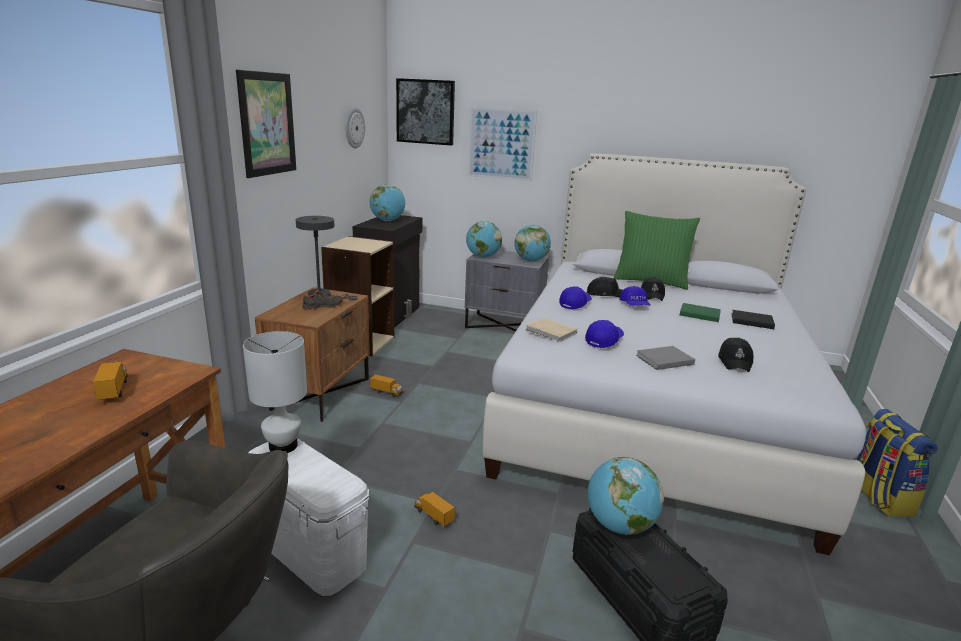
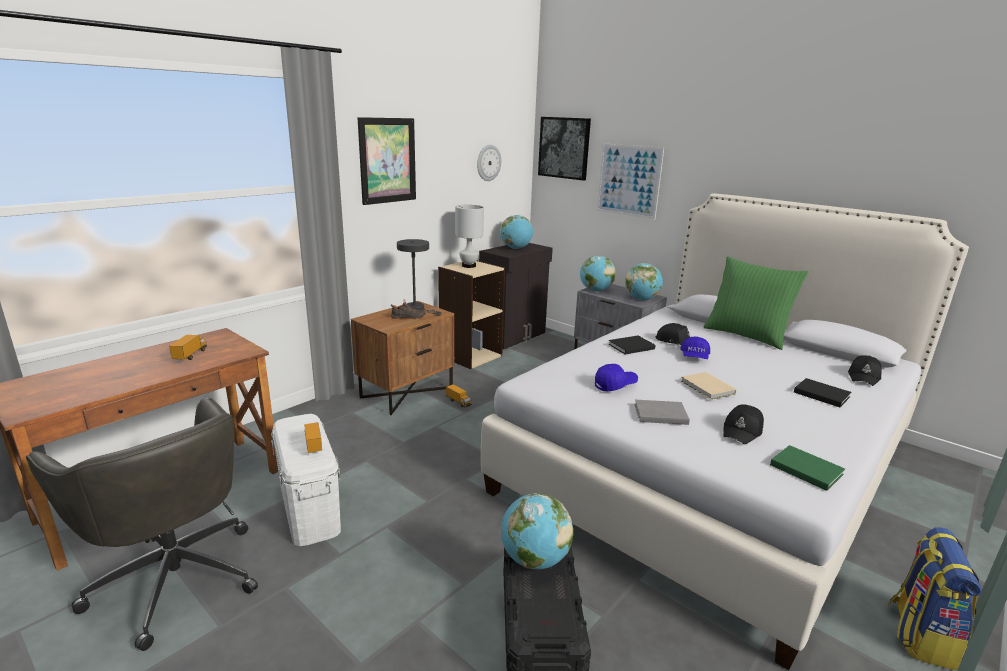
camera: 25 degrees right, 0 degrees up
white table lamp [243,331,307,453] -> white table lamp moved to [455,205,484,268]
toy truck [414,492,455,526] -> toy truck moved to [304,422,322,453]
beige book [525,318,578,342] -> beige book moved to [681,372,737,400]
blue cap [559,286,592,310] -> black book [608,336,655,354]
black cap [641,277,665,301] -> black cap moved to [848,355,882,386]
green book [680,303,721,322] -> green book moved to [770,445,845,491]

